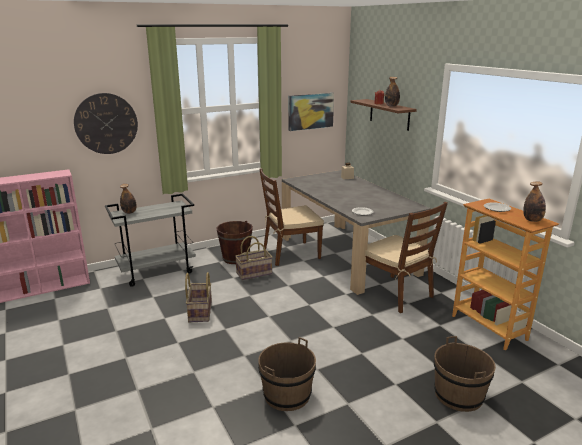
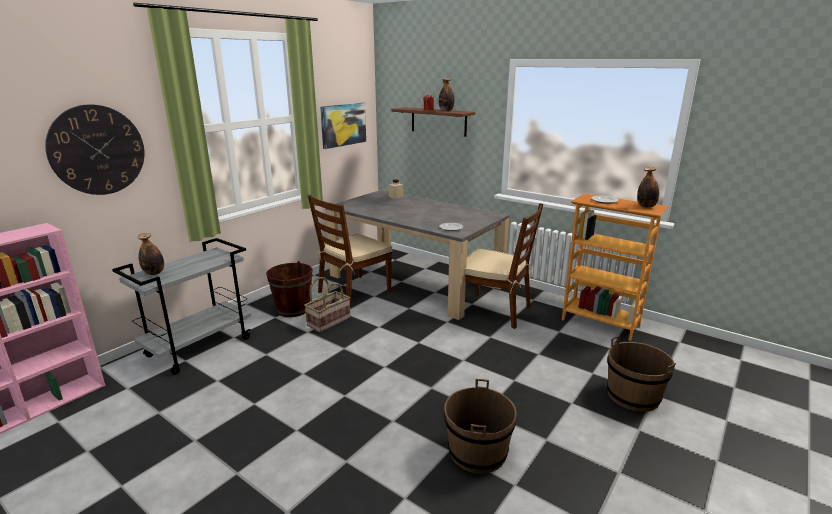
camera: 25 degrees left, 0 degrees up
basket [185,272,212,322] -> none

